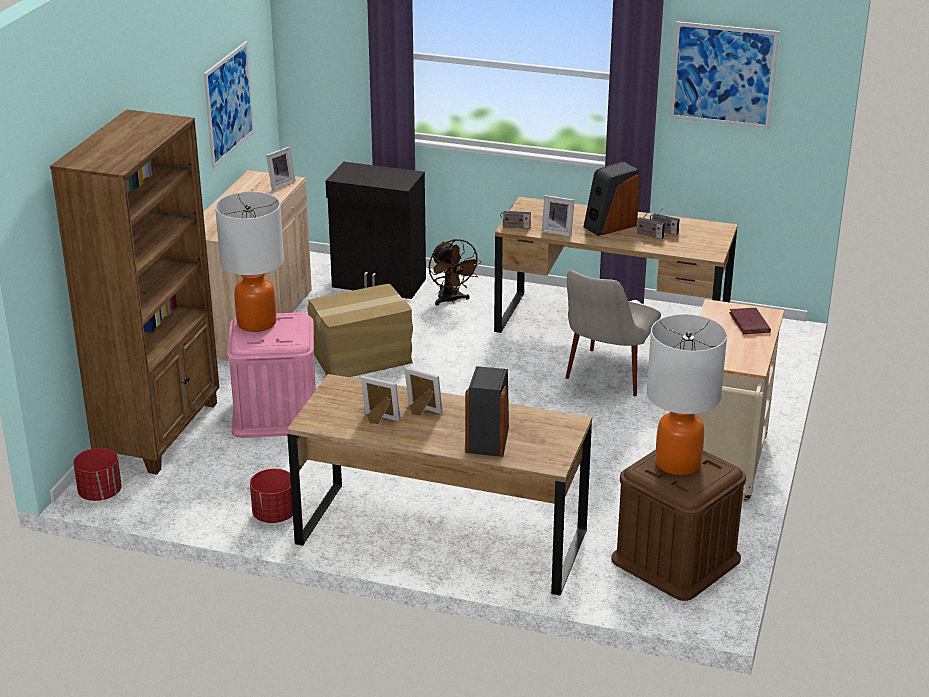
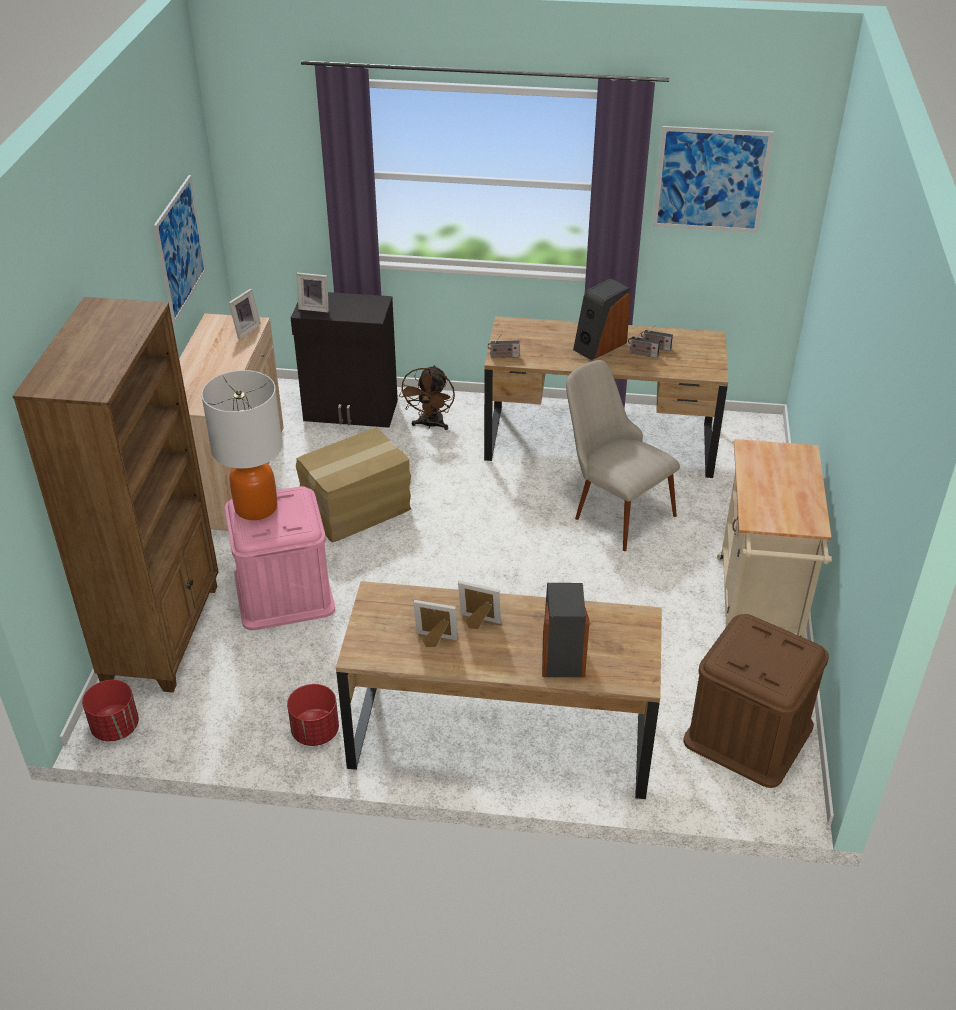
camera: 10 degrees left, 10 degrees up
brown fan [429,239,482,306] -> brown fan turned 45 degrees clockwise [399,365,455,430]
picture frame [542,195,574,237] -> picture frame moved to [297,273,329,312]
beige chair [566,270,661,396] -> beige chair turned 120 degrees clockwise [566,360,680,551]
table lamp [647,314,727,475] -> none
red book [729,308,771,334] -> none

